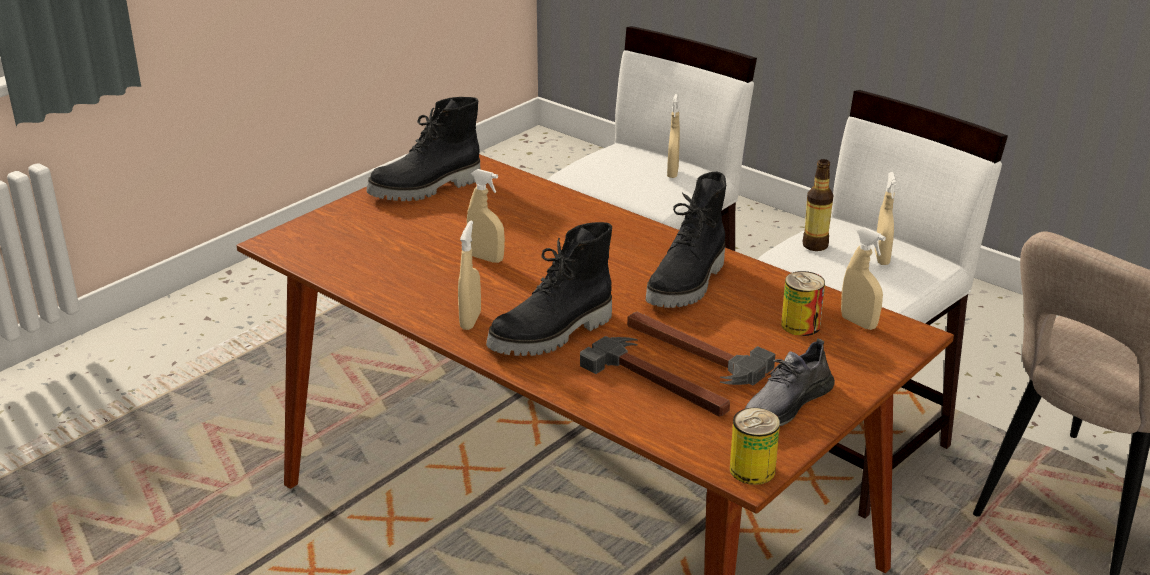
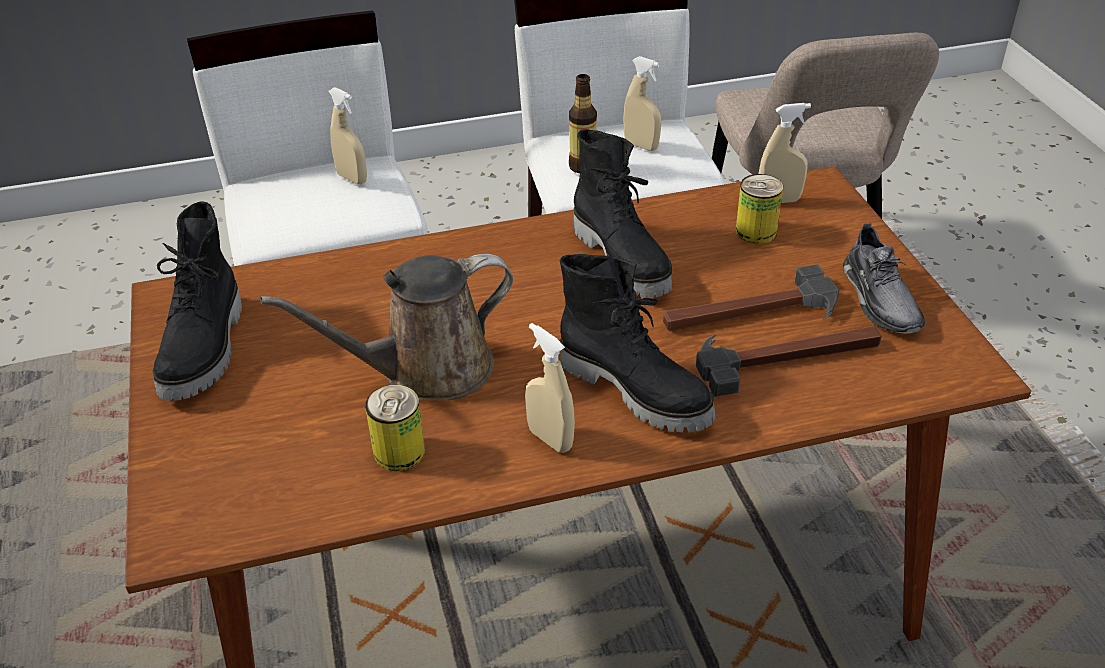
camera: 55 degrees left, 10 degrees up
beige spray bottle [467,169,505,263] -> brown watering can [260,254,513,400]
black boot [486,222,612,356] -> black boot turned 45 degrees counterclockwise [560,254,716,433]
can [730,408,780,485] -> can moved to [365,385,425,471]

